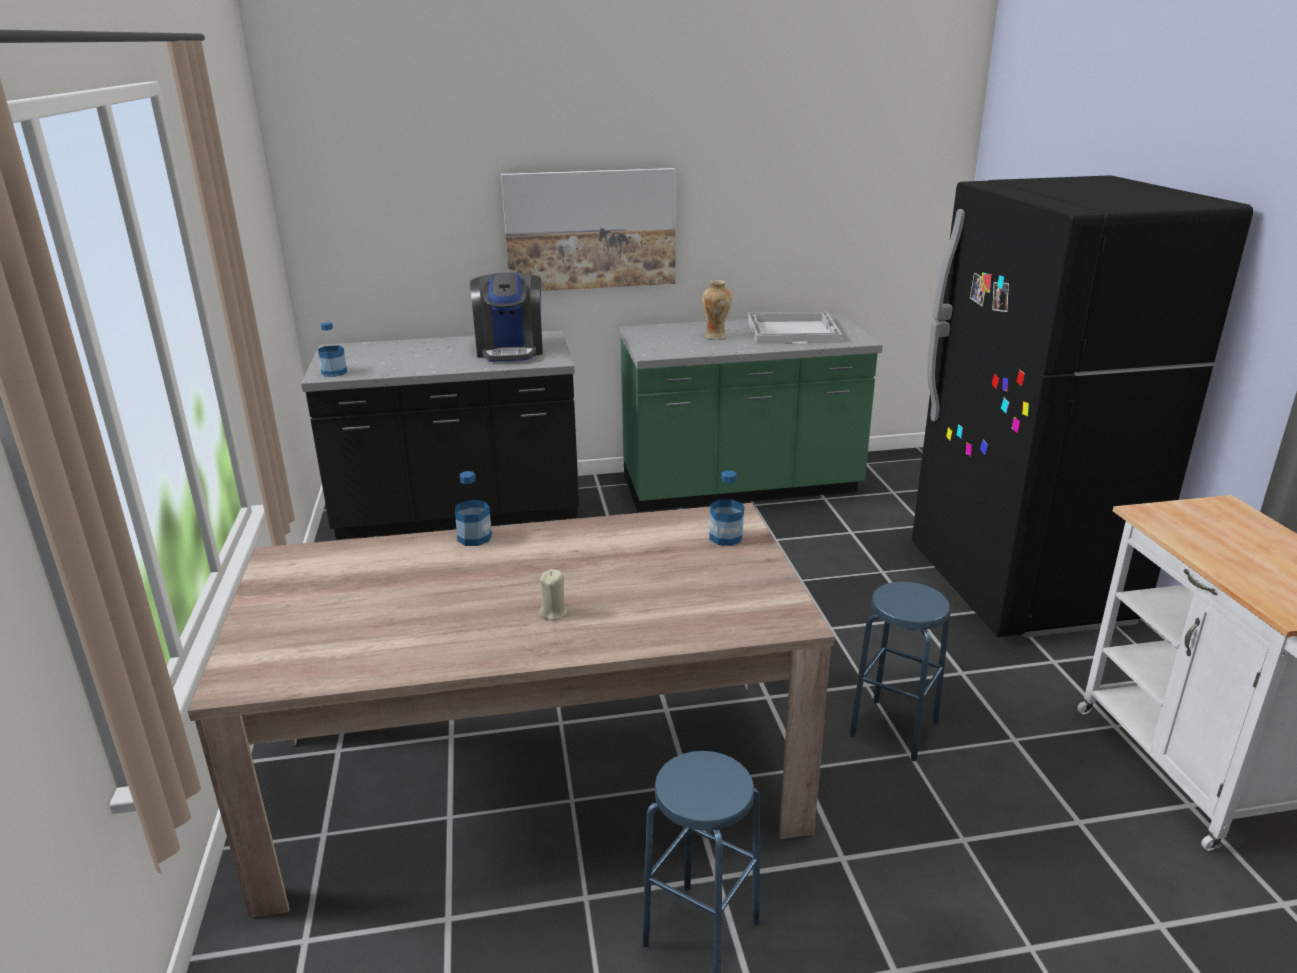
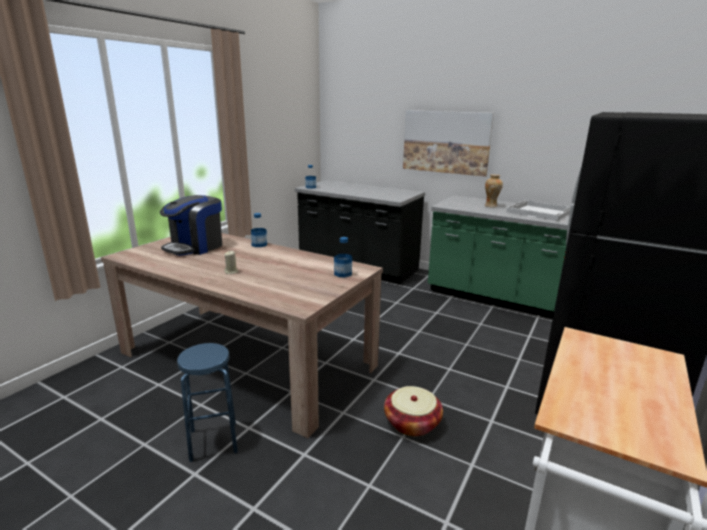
camera: 40 degrees right, 5 degrees down
coffee machine [470,272,543,362] -> coffee machine moved to [160,195,222,256]
blue stool [850,582,950,761] -> basket [384,386,443,436]

